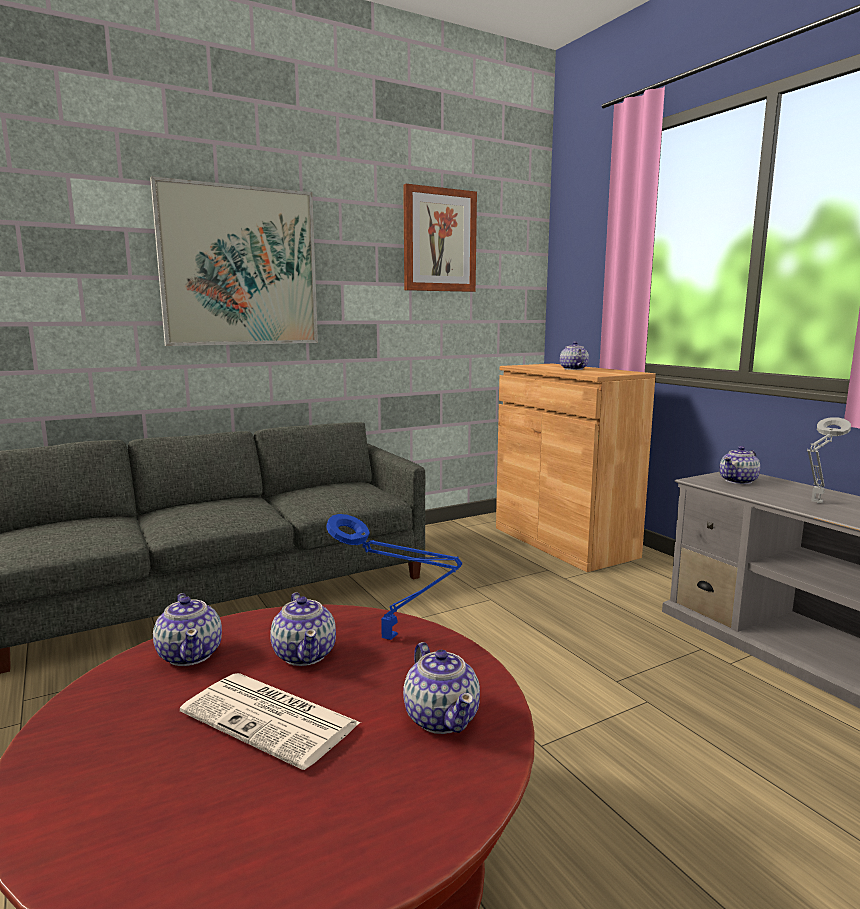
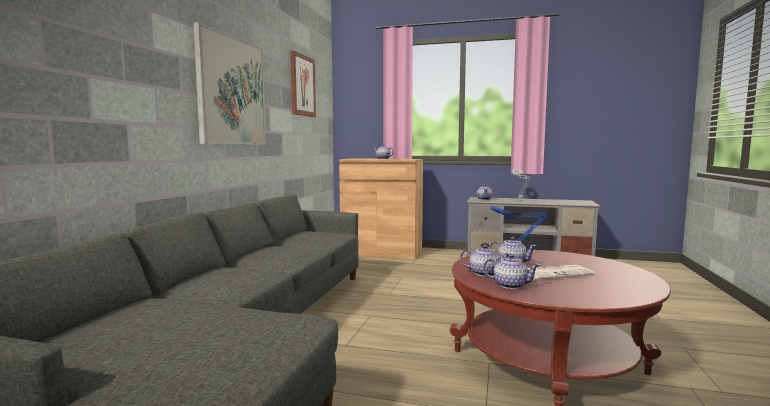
camera: 45 degrees left, 5 degrees down
teapot [403,642,480,734] -> teapot moved to [483,254,540,289]

